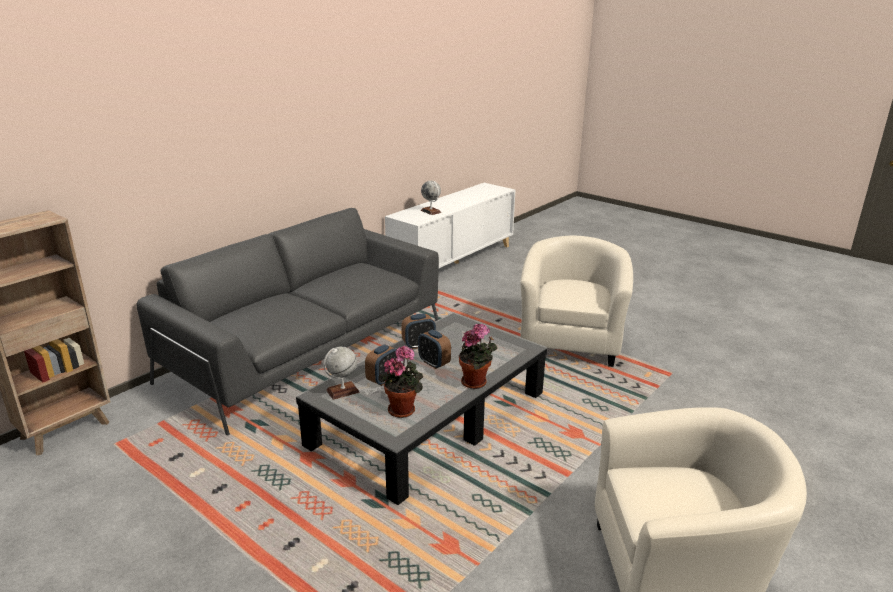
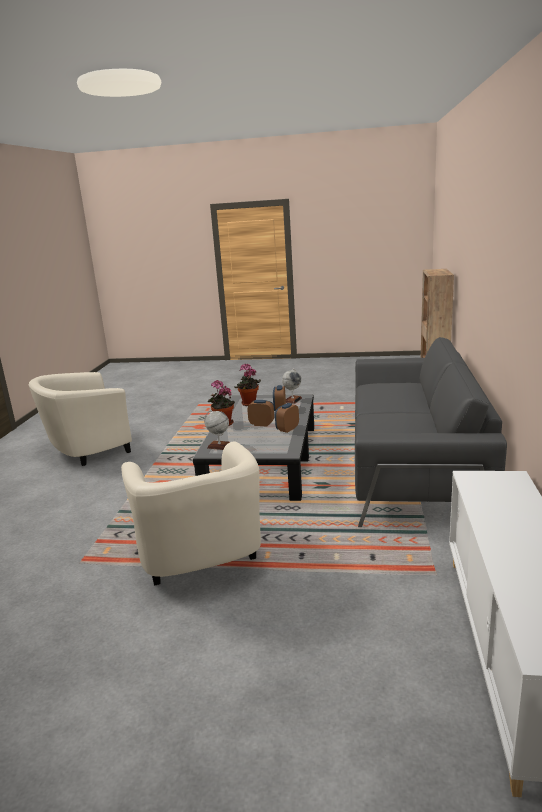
camera: 150 degrees right, 5 degrees down
globe [421,181,441,215] -> globe moved to [204,410,230,450]

